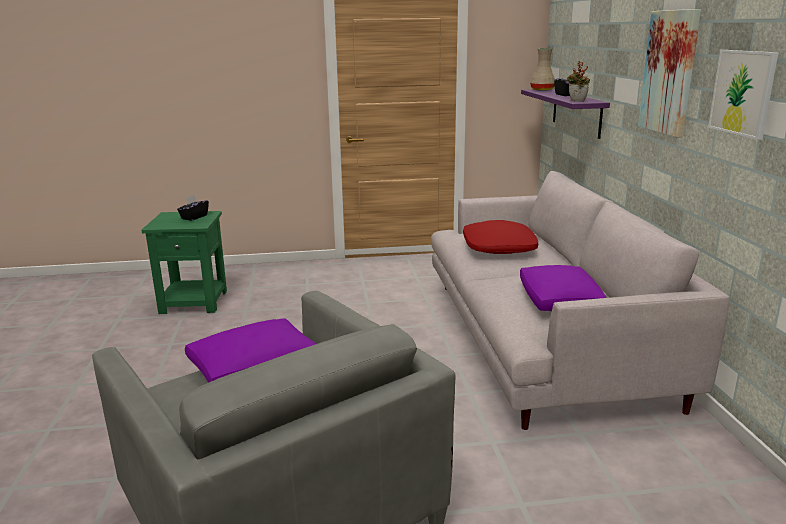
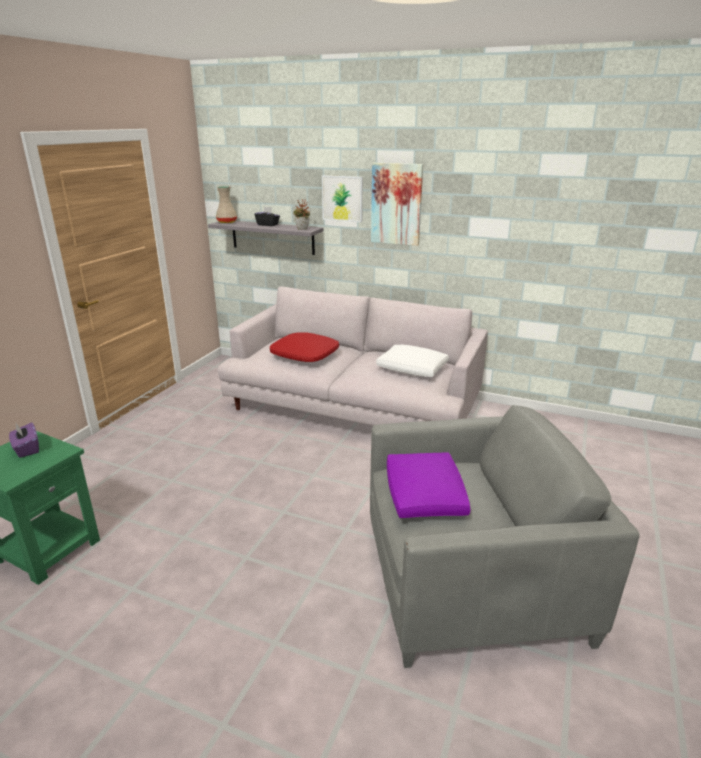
camera: 60 degrees left, 5 degrees up
black tissue box [177,195,209,221] -> purple tissue box [9,423,39,458]
purple pillow [520,265,606,311] -> white pillow [376,345,449,377]
purple shelf [521,89,610,139] -> grey shelf [208,221,323,255]
picture [708,50,779,140] -> picture moved to [322,175,363,222]

